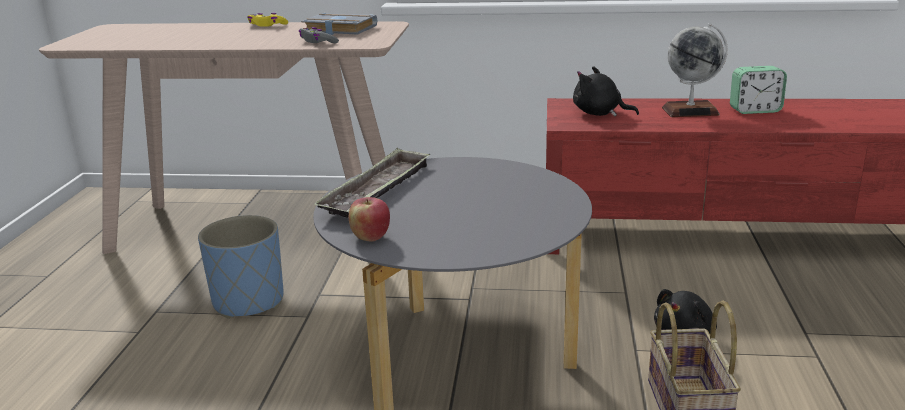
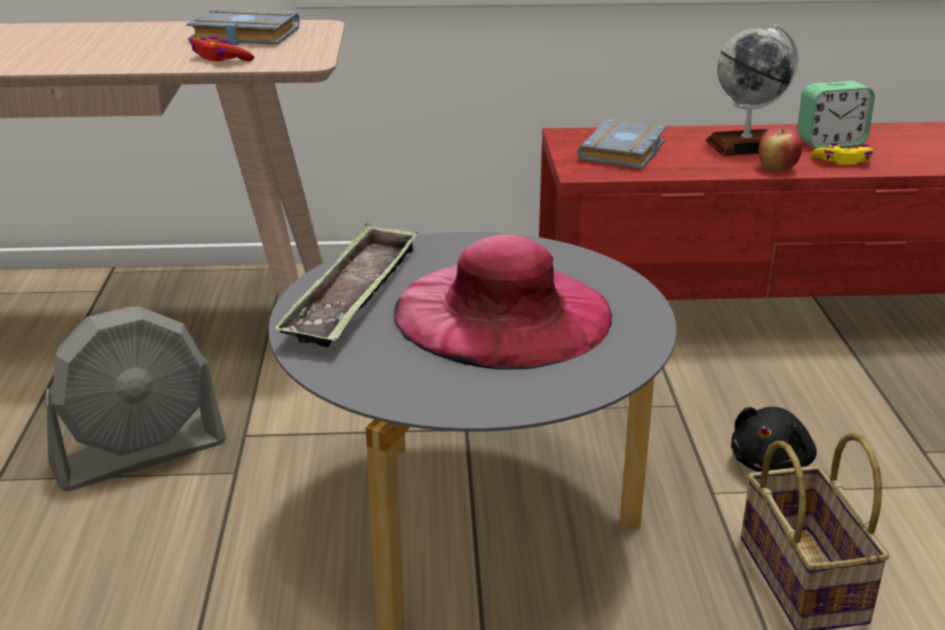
camera: 10 degrees left, 5 degrees up
blue planter [198,215,284,319] -> grey fan [46,306,226,491]
yellow game controller [247,13,288,27] -> yellow game controller moved to [811,143,874,165]
grey game controller [299,27,339,43] -> red game controller [190,36,254,61]
apple [349,197,390,241] -> apple moved to [759,128,802,172]
black plush toy [573,66,639,117] -> grey book [577,119,666,169]
none -> pink hat [394,234,612,370]

